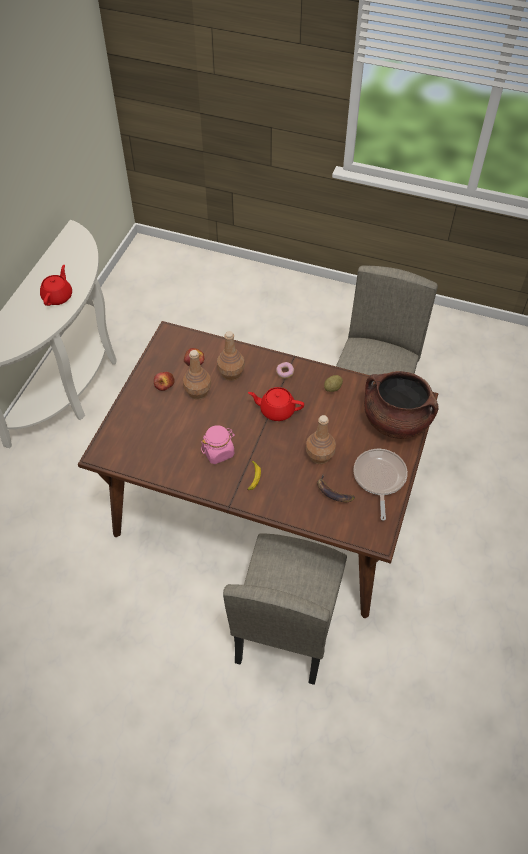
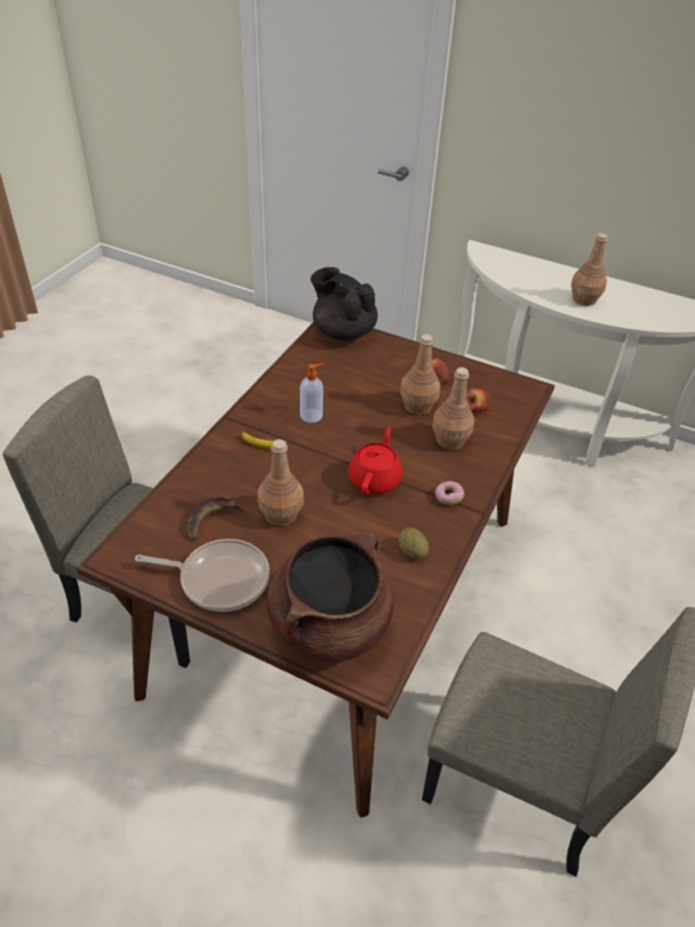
camera: 95 degrees right, 10 degrees down
red teapot [40,265,72,306] -> brown bottle [571,233,608,306]
pink jar [201,425,235,464] -> soap dispenser [300,363,325,423]
none -> black teapot [310,267,378,341]

